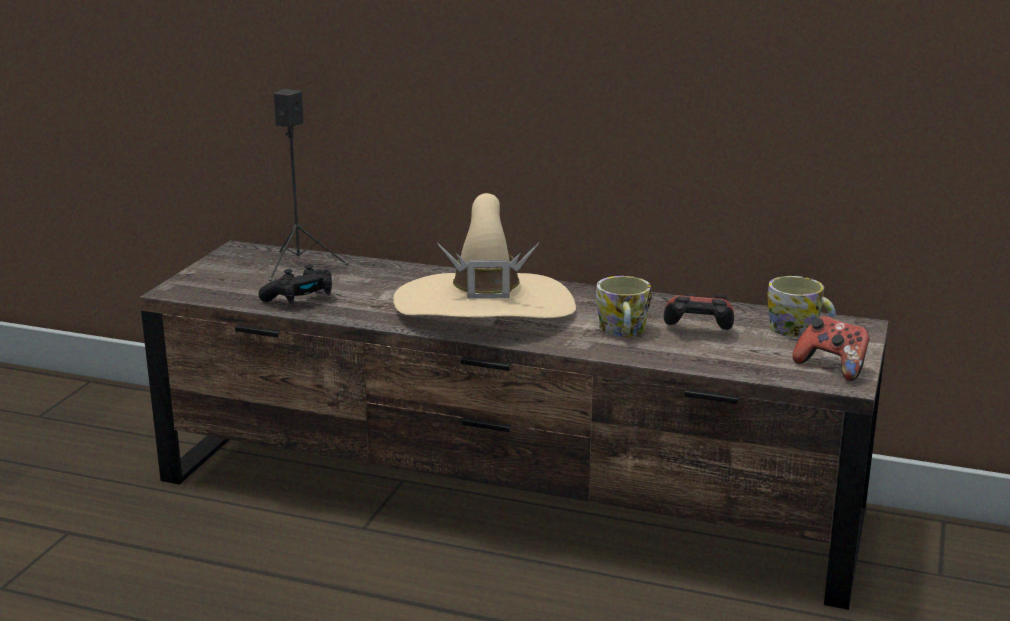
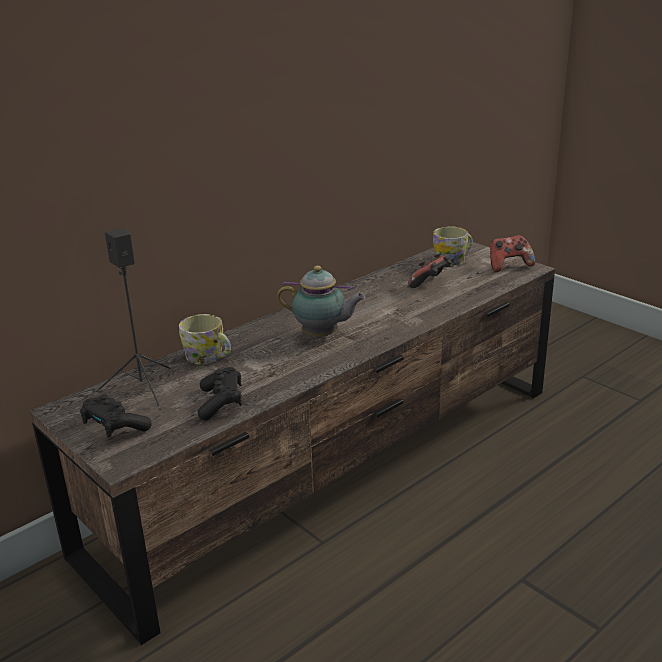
camera: 60 degrees left, 5 degrees up
beige hat [393,193,576,318] -> teapot [277,265,365,336]
mug [596,276,651,337] -> mug moved to [179,314,231,364]
none -> black game controller [80,394,151,438]

